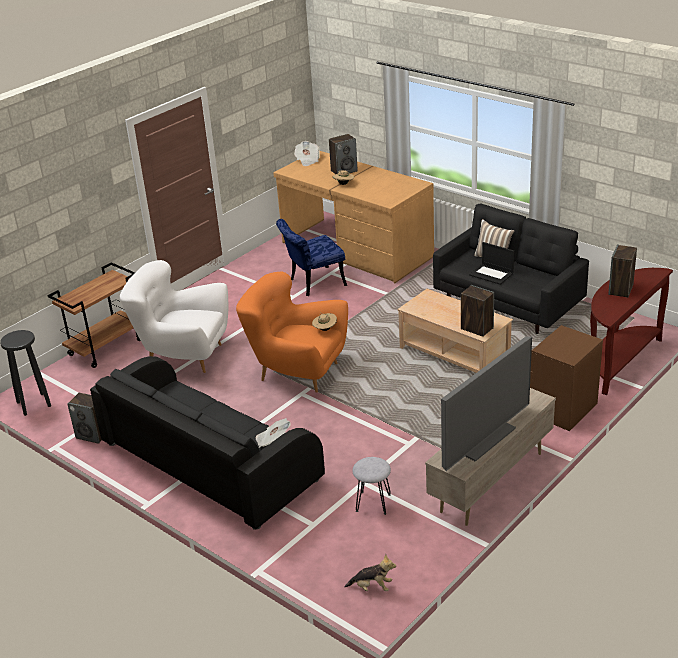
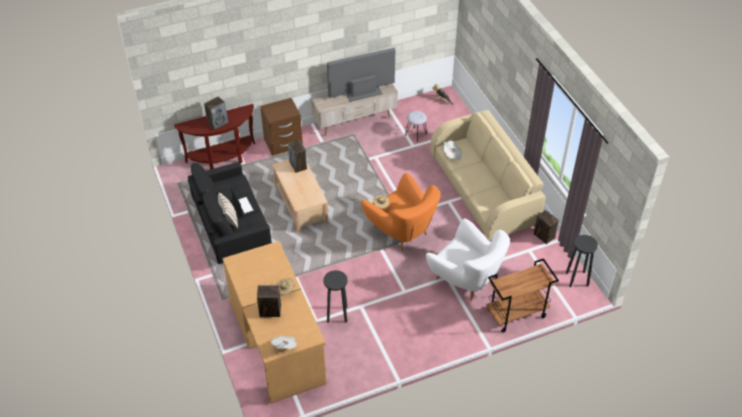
camera: 155 degrees left, 15 degrees up
black sofa [90,356,325,530] -> beige sofa [430,110,546,241]
blue chair [276,219,347,296] -> black stool [323,270,348,323]

